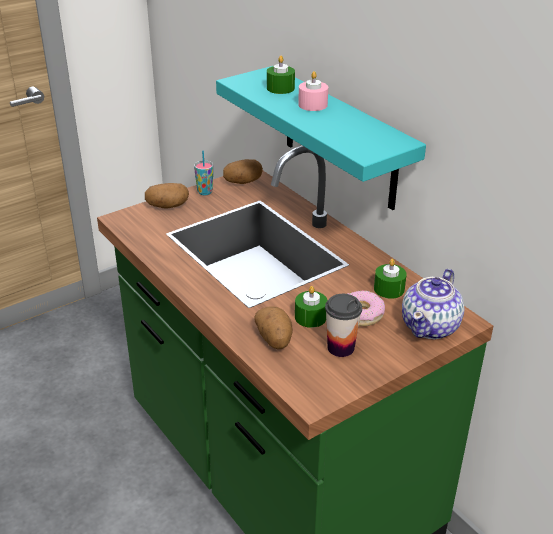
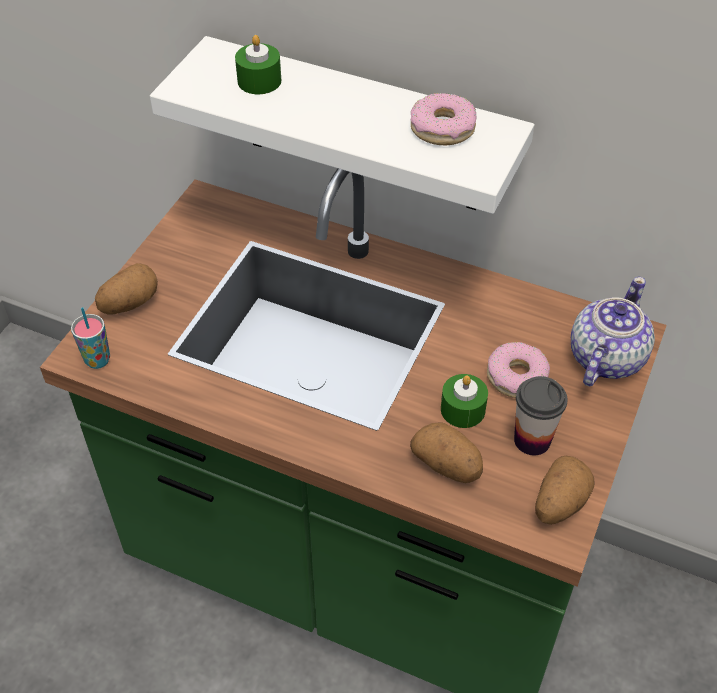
camera: 30 degrees left, 15 degrees up
cup [194,150,213,195] -> cup moved to [71,307,110,369]
turquoise shelf [216,66,426,210] -> white shelf [150,36,534,214]
potato [223,159,263,184] -> potato moved to [535,456,595,525]
pink candle [298,71,328,111] -> none
green candle [374,259,407,299] -> none
teapot [402,269,464,339] -> teapot turned 150 degrees counterclockwise [571,277,655,386]
none -> donut [411,93,476,145]

